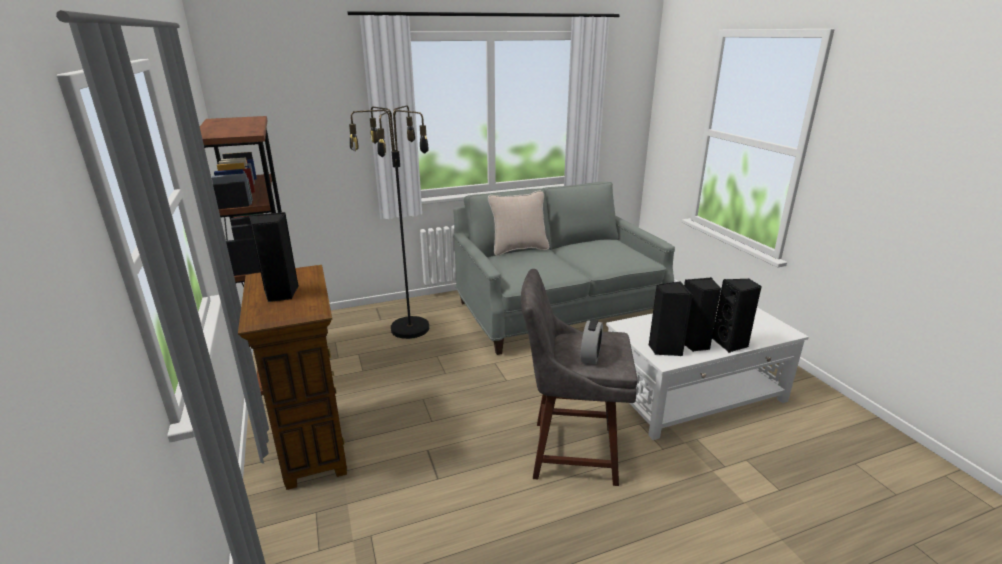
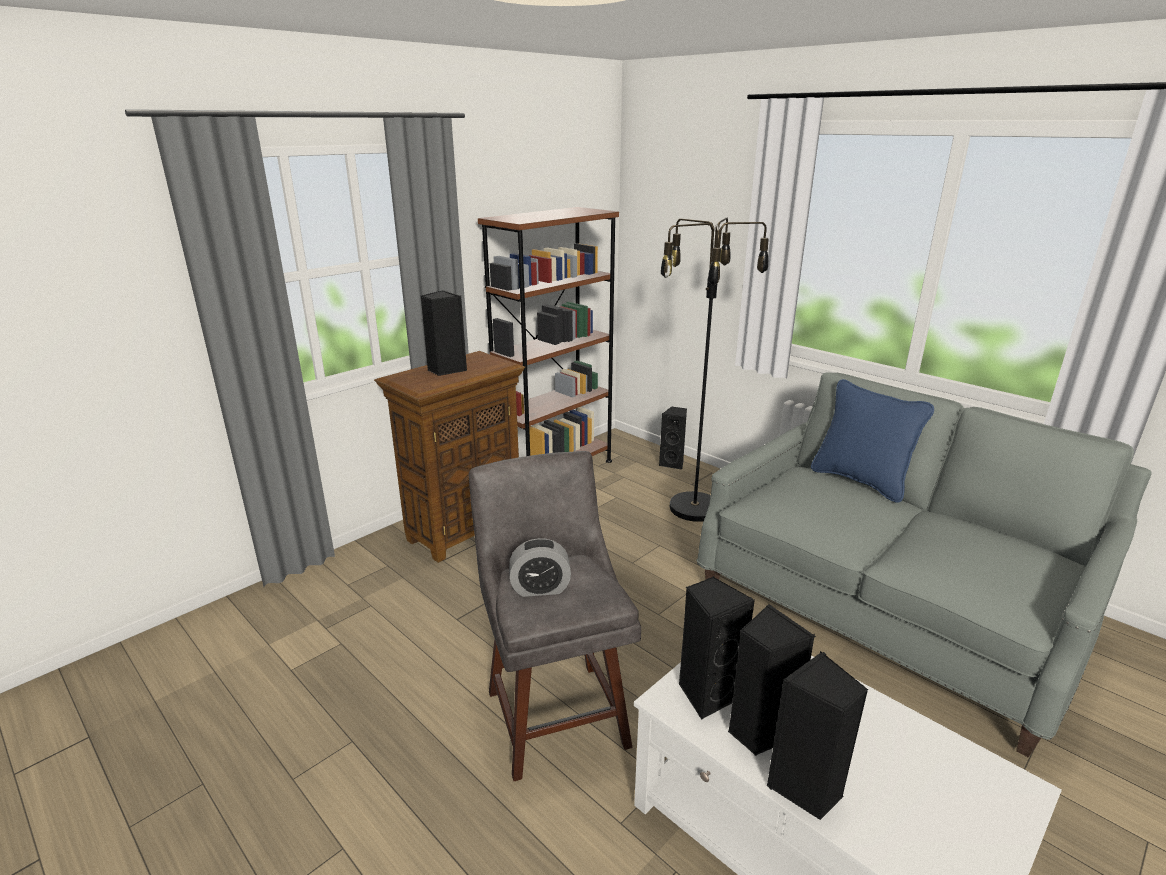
camera: 65 degrees right, 0 degrees up
beige pillow [488,191,549,256] -> blue pillow [811,379,934,503]
none -> black speaker [659,407,687,470]

